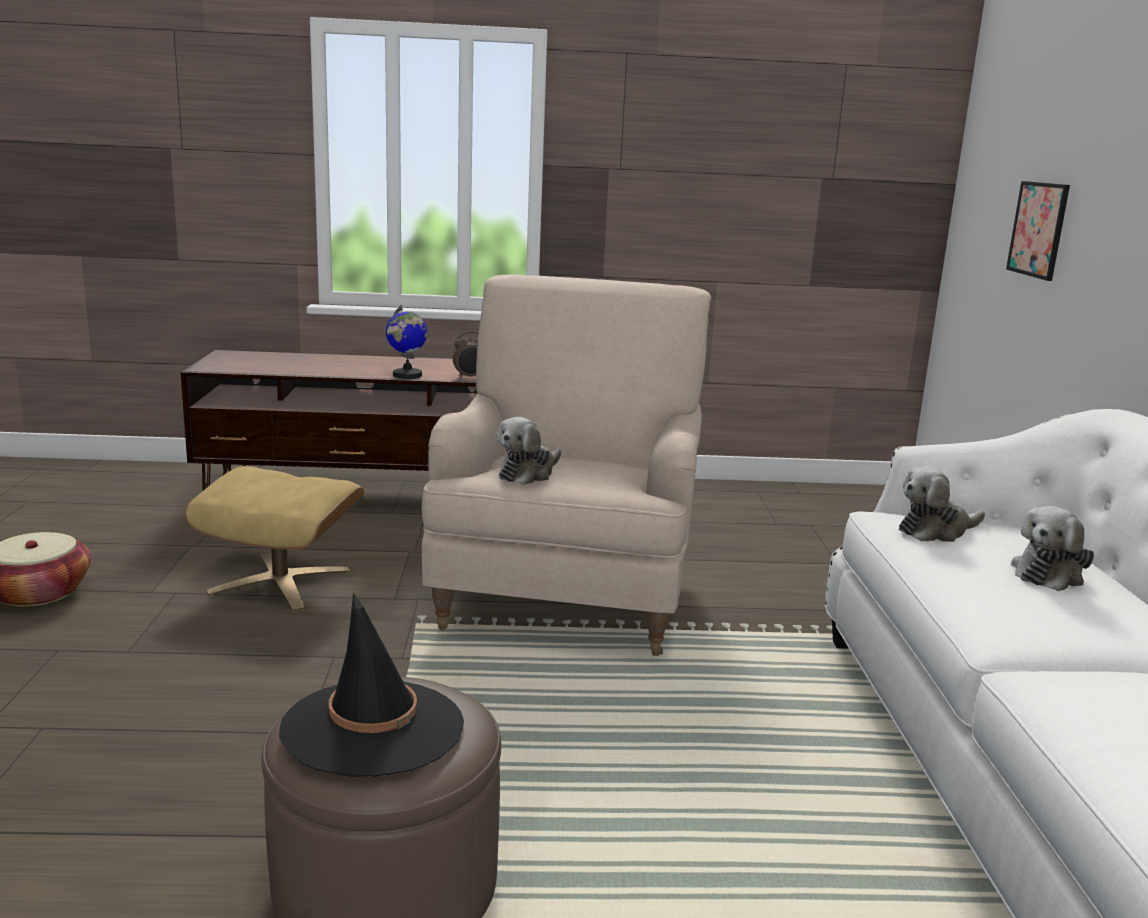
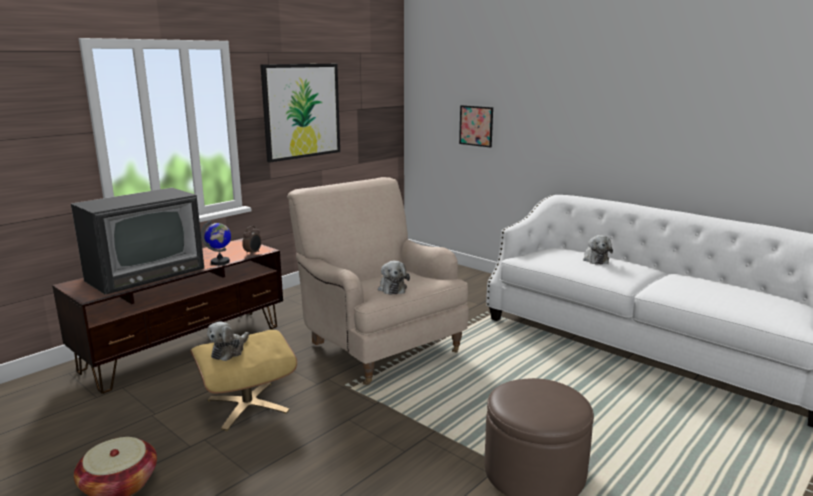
camera: 45 degrees left, 0 degrees up
black hat [279,592,464,777] -> none
plush toy [899,467,985,542] -> plush toy moved to [207,322,249,361]
none -> television [71,188,204,295]
none -> picture [260,64,340,162]

